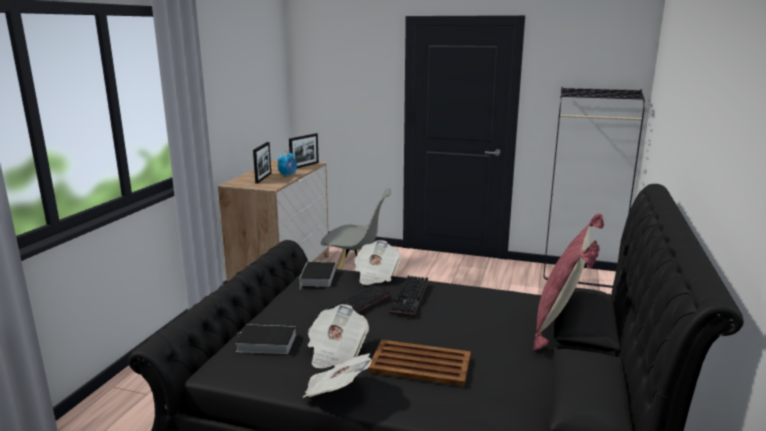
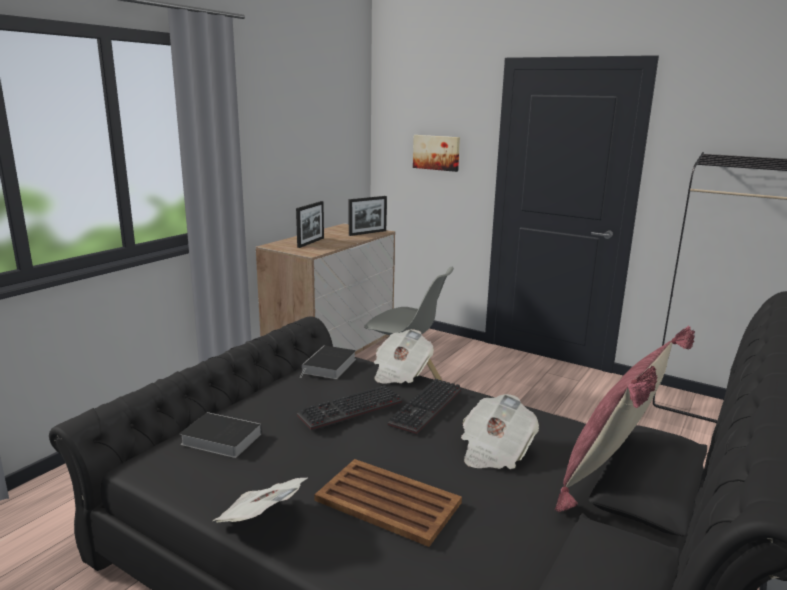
camera: 15 degrees right, 0 degrees up
alarm clock [278,151,297,178] -> none
newspaper [307,304,369,368] -> newspaper moved to [461,394,539,469]
none -> picture [413,135,460,172]

